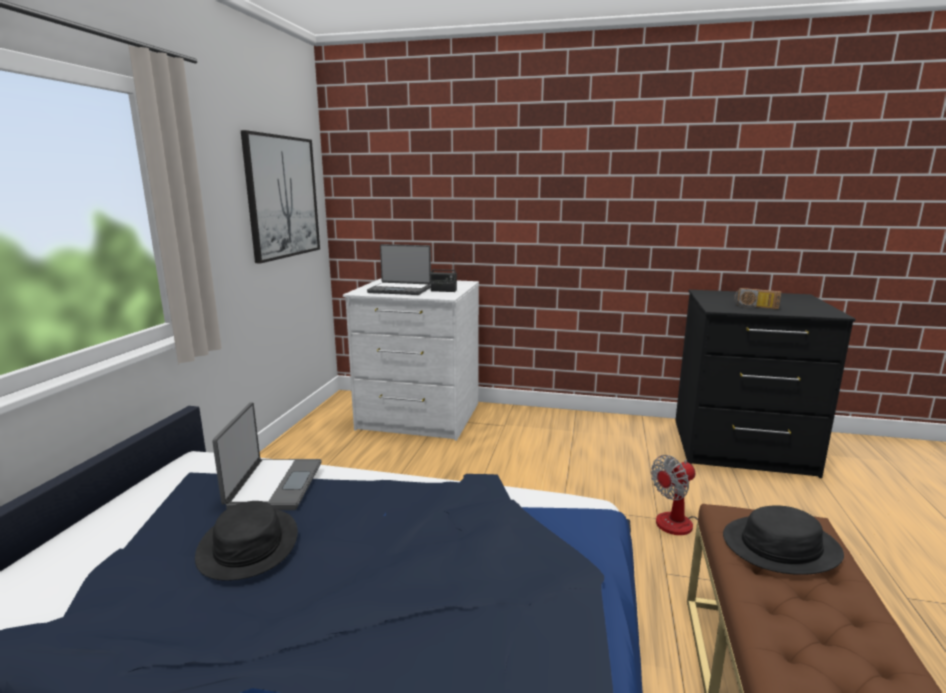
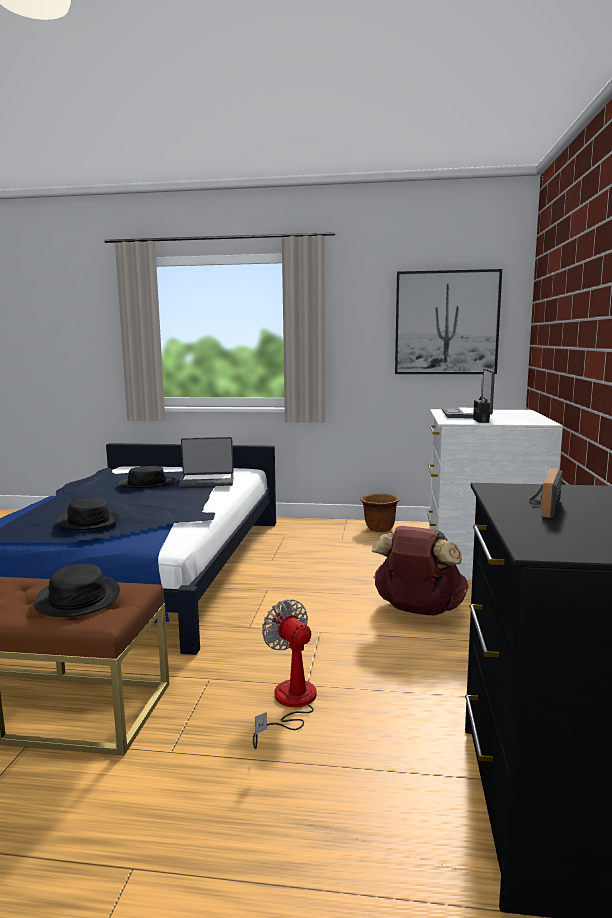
camera: 85 degrees right, 5 degrees down
none -> black hat [57,498,120,530]
none -> brown planter [360,494,399,532]
none -> brown backpack [371,526,469,615]

